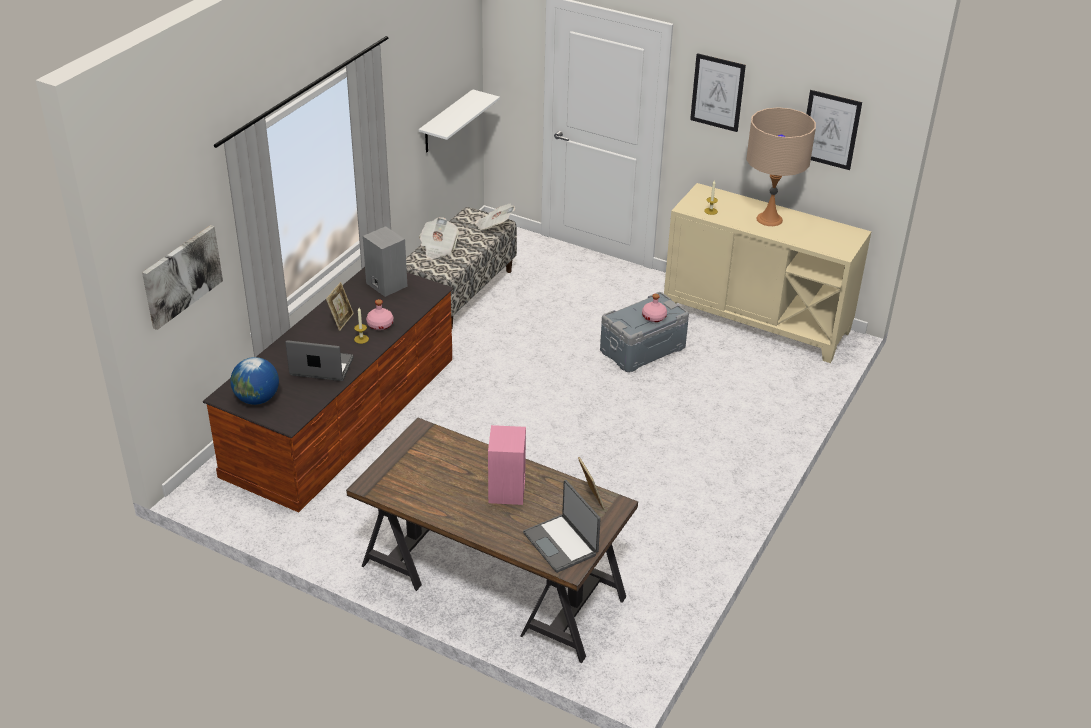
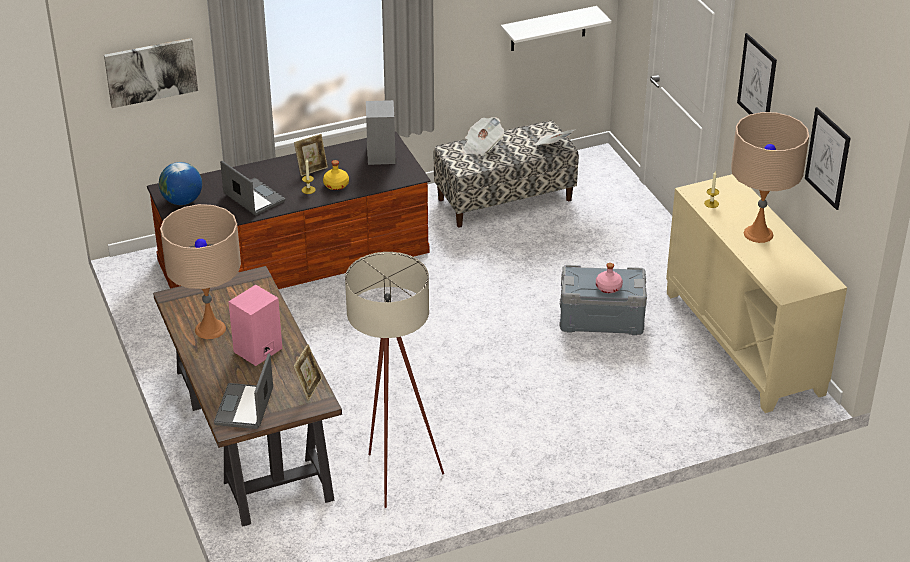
camera: 40 degrees right, 0 degrees up
pink bottle [366,299,393,330] -> yellow bottle [323,160,349,190]
none -> beige table lamp [160,204,241,339]
none -> beige floor lamp [345,252,444,508]

